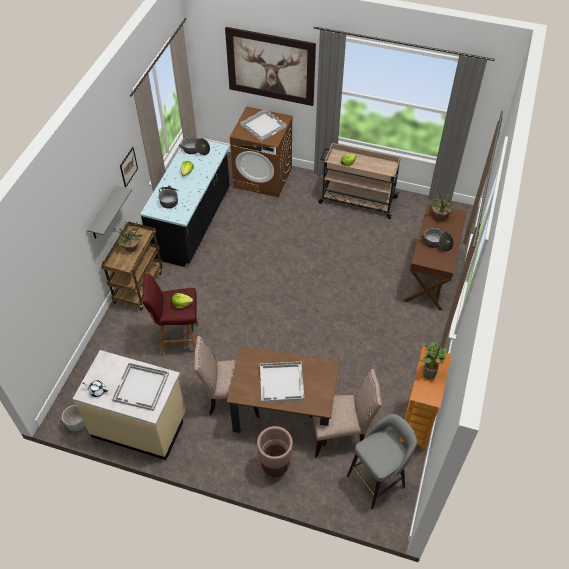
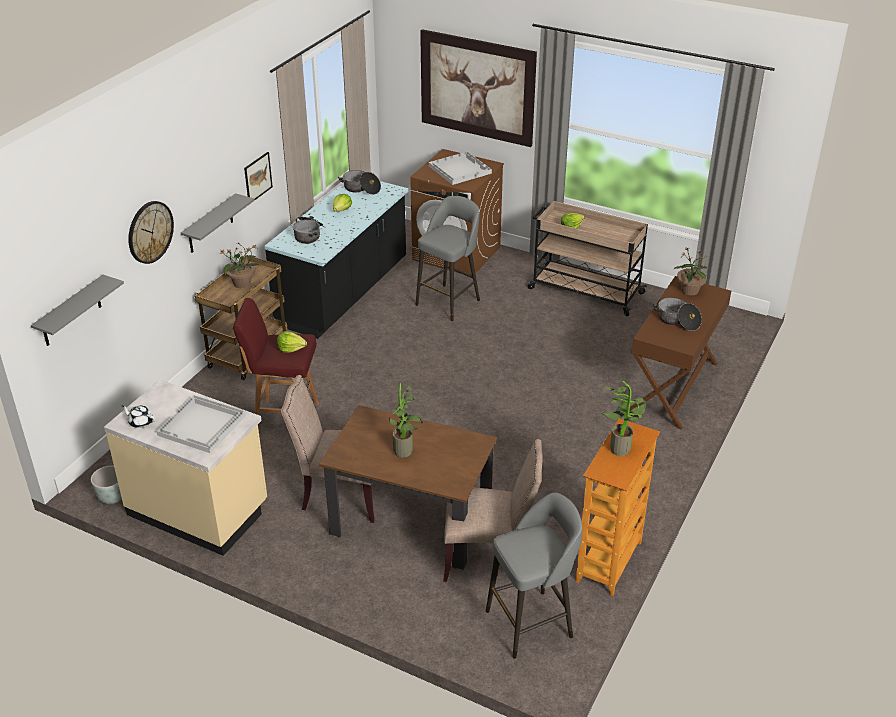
camera: 10 degrees right, 15 degrees down
brown planter [257,426,293,477] -> none
white tray [260,362,305,403] -> potted plant [389,383,423,458]
none -> grey shelf [31,275,124,346]
none -> wall clock [128,201,174,264]
none -> grey stool [415,196,480,321]

